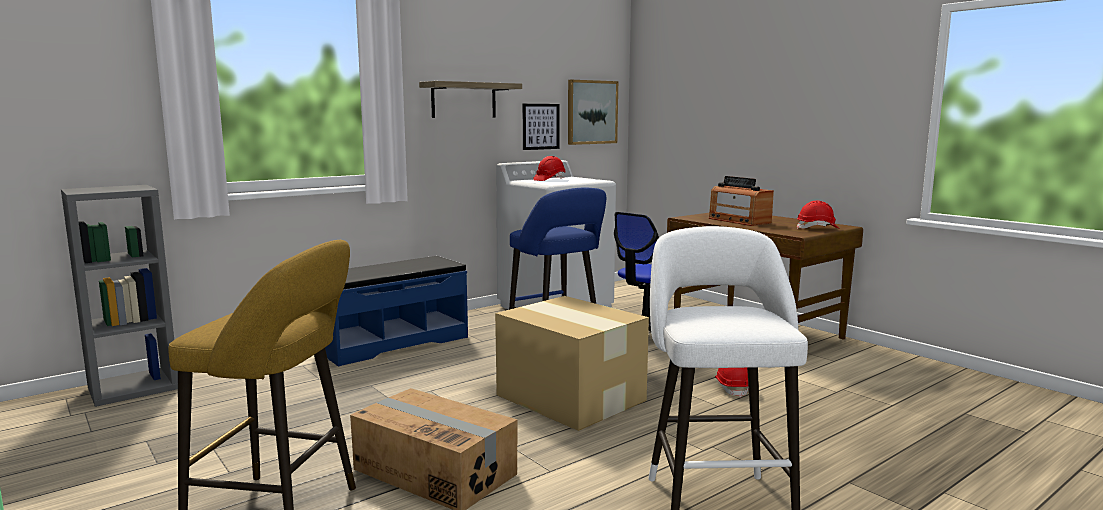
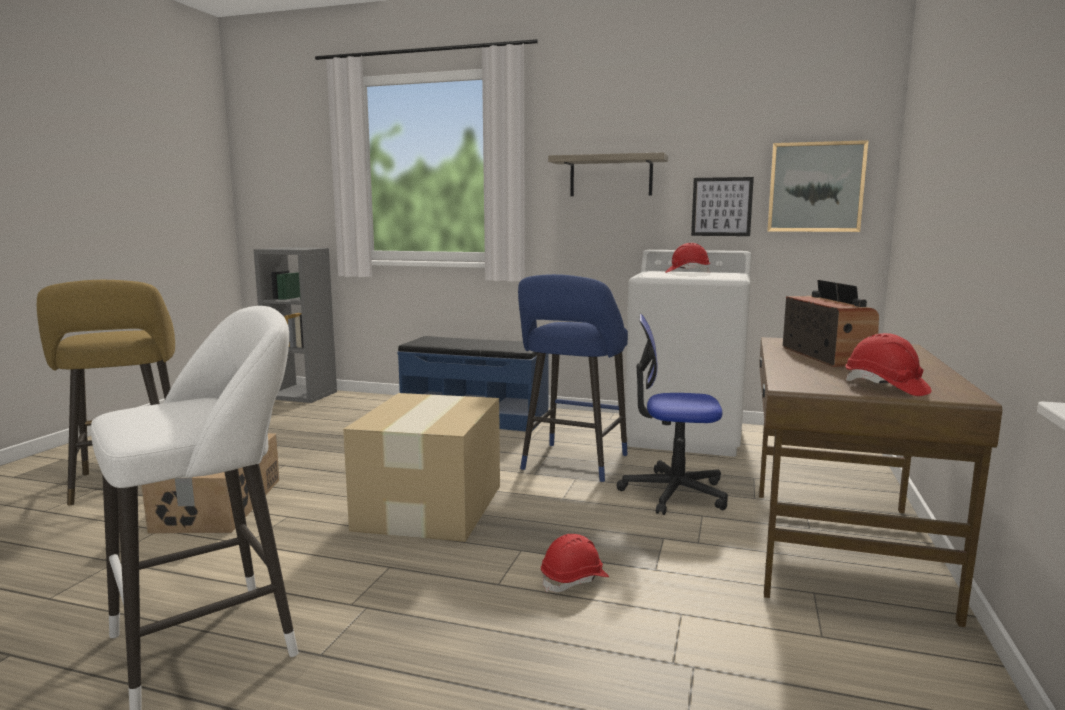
camera: 55 degrees right, 0 degrees up
radio [709,176,774,226] -> radio turned 150 degrees clockwise [783,280,879,367]

